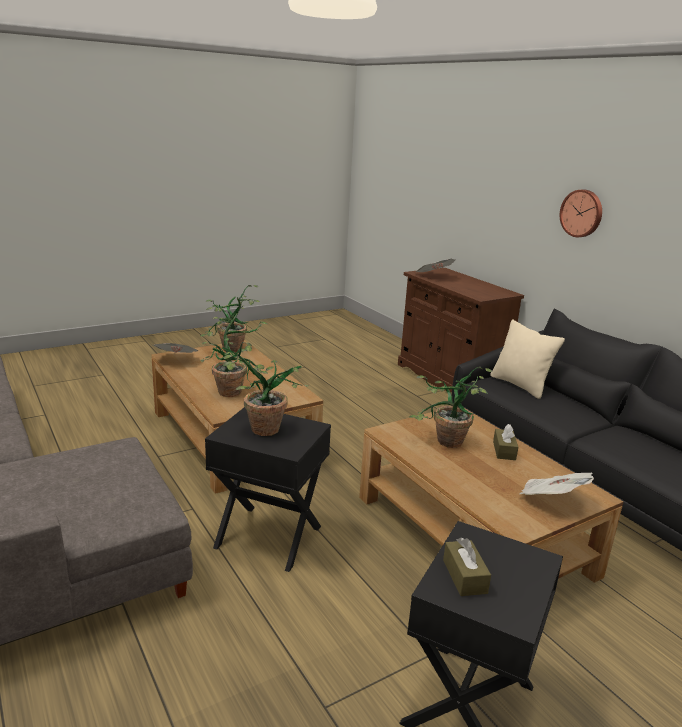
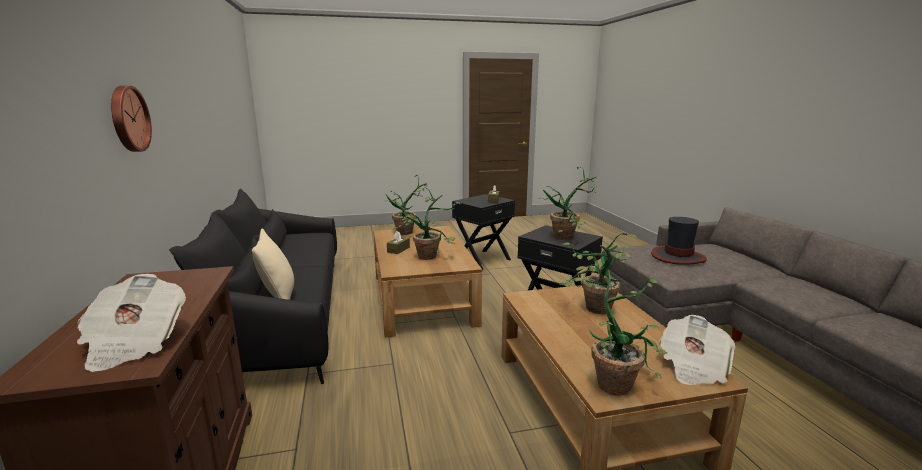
camera: 160 degrees left, 5 degrees down
newspaper [519,473,594,495] -> potted plant [384,175,428,235]
none -> hat [651,217,707,265]

